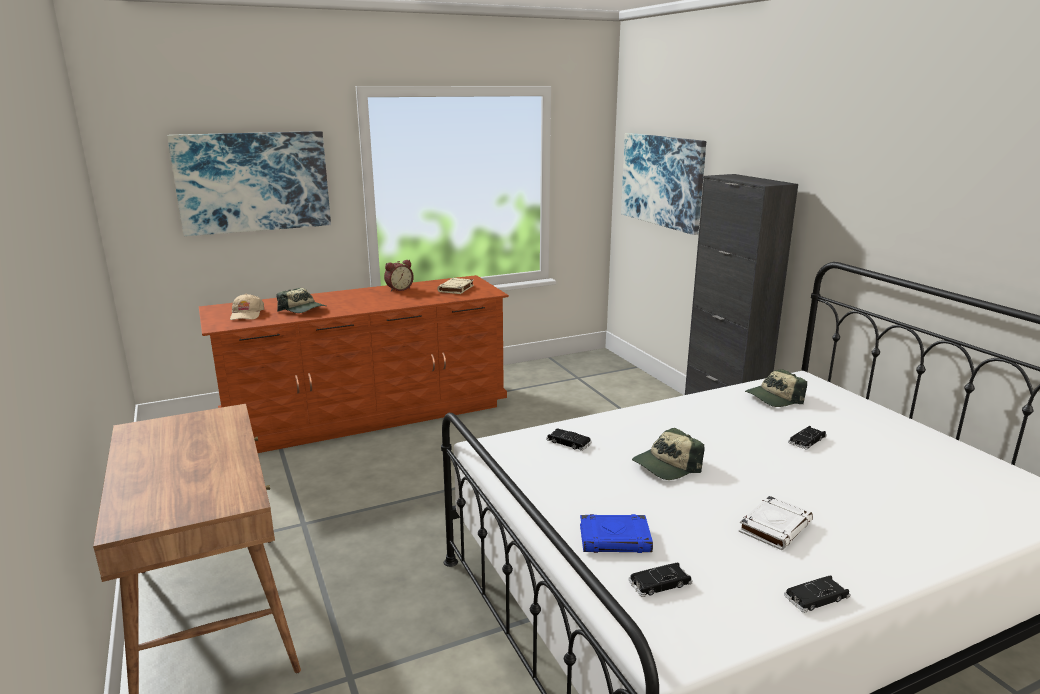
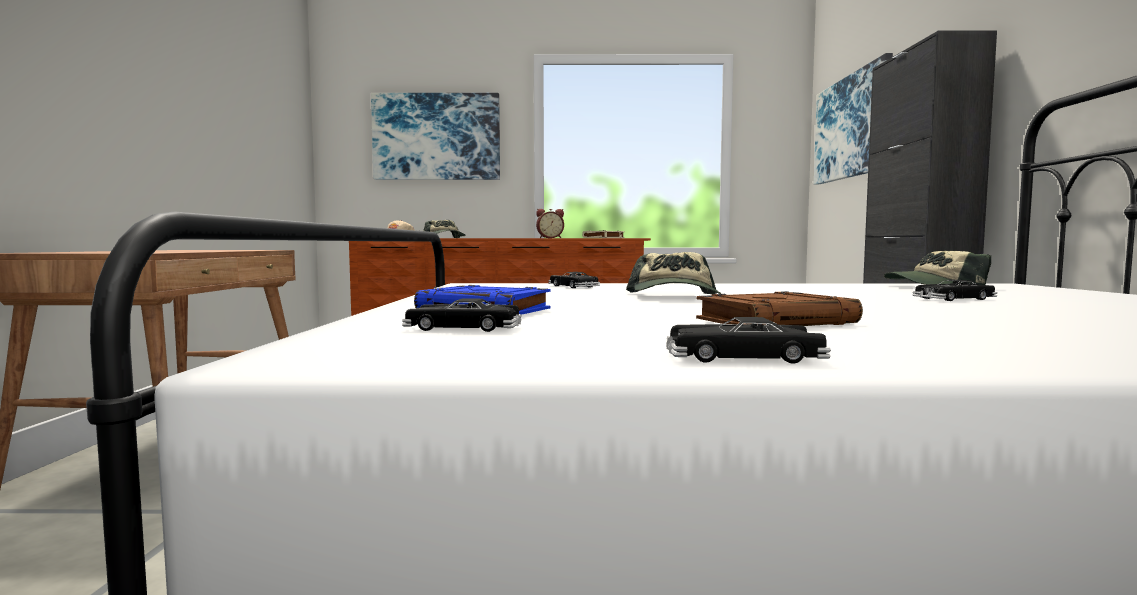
camera: 25 degrees right, 15 degrees down
cap [632,428,705,480] -> cap turned 75 degrees counterclockwise [626,252,721,294]
white book [739,496,813,550] -> brown book [696,291,863,326]

